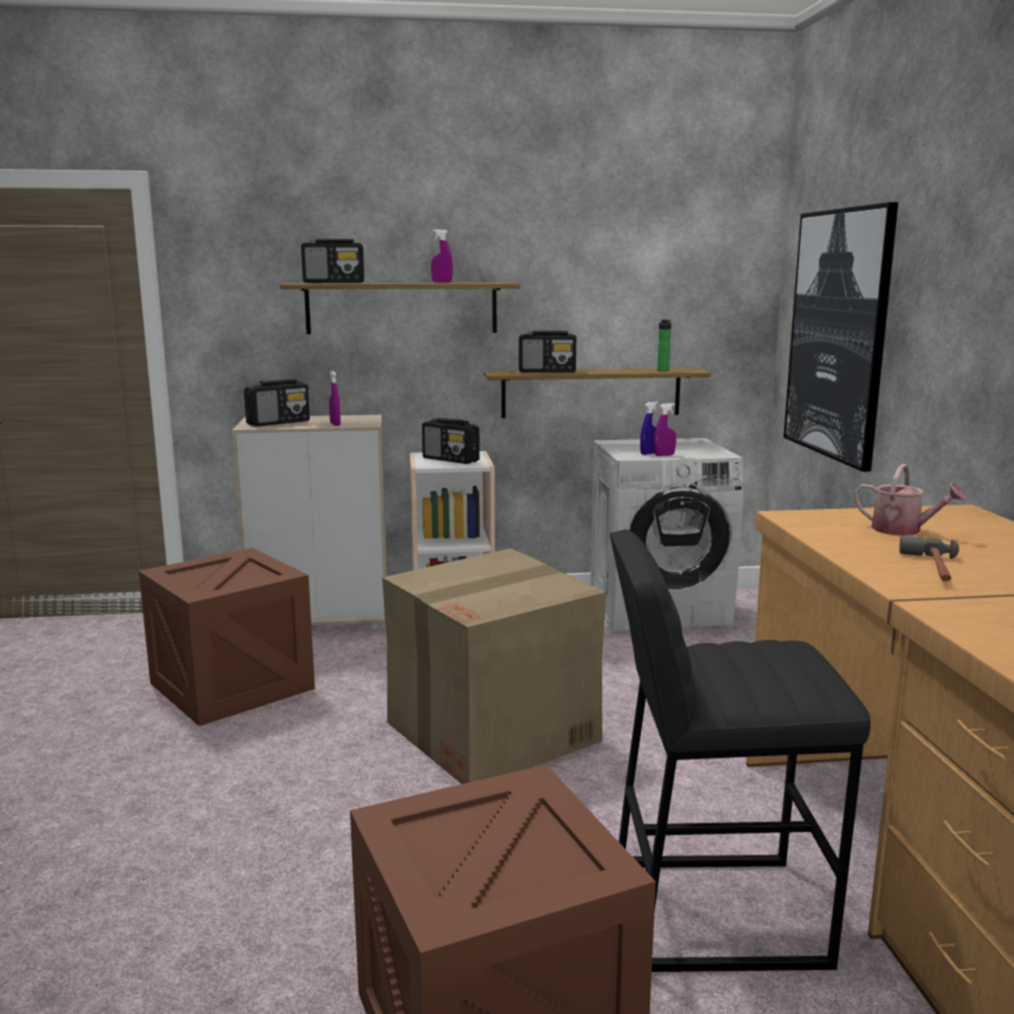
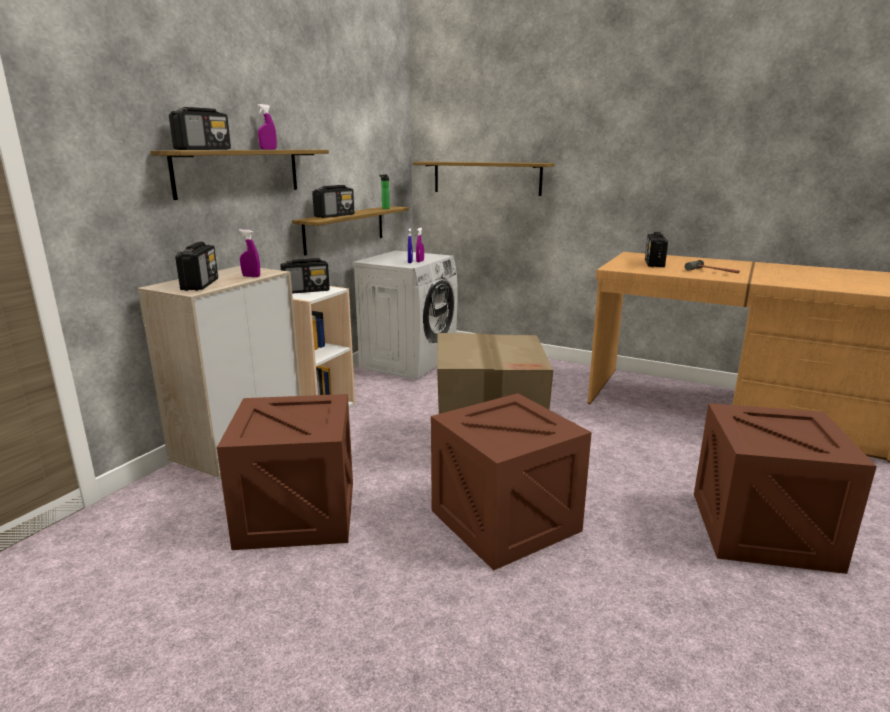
camera: 55 degrees left, 5 degrees up
black stool [610,529,871,972] -> none
picture [783,202,898,472] -> shelf [413,162,555,196]
watering can [854,464,966,536] -> radio [645,232,668,268]
none -> crate [431,393,592,571]

